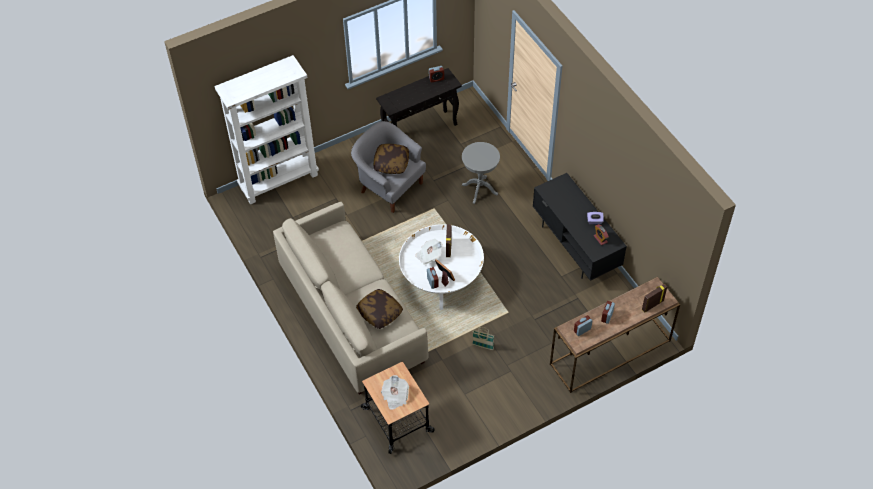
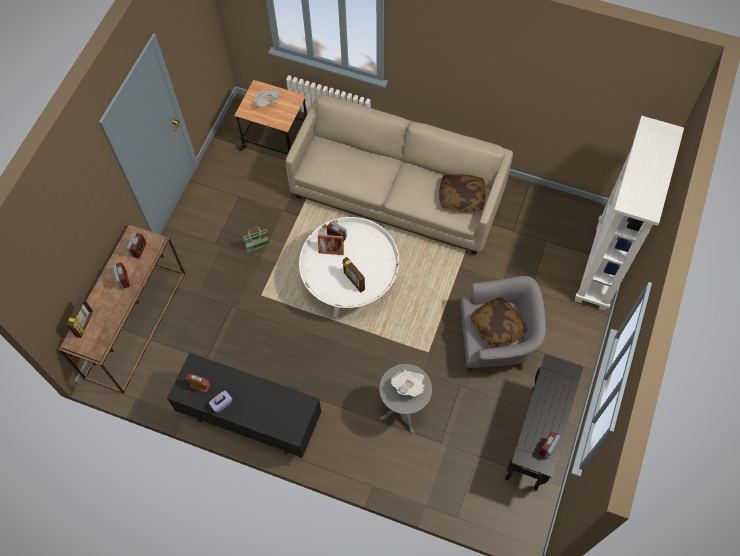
camera: 140 degrees right, 10 degrees up
pillow [356,289,403,329] -> pillow moved to [439,174,486,212]
newspaper [415,239,443,265] -> newspaper moved to [391,369,425,397]

